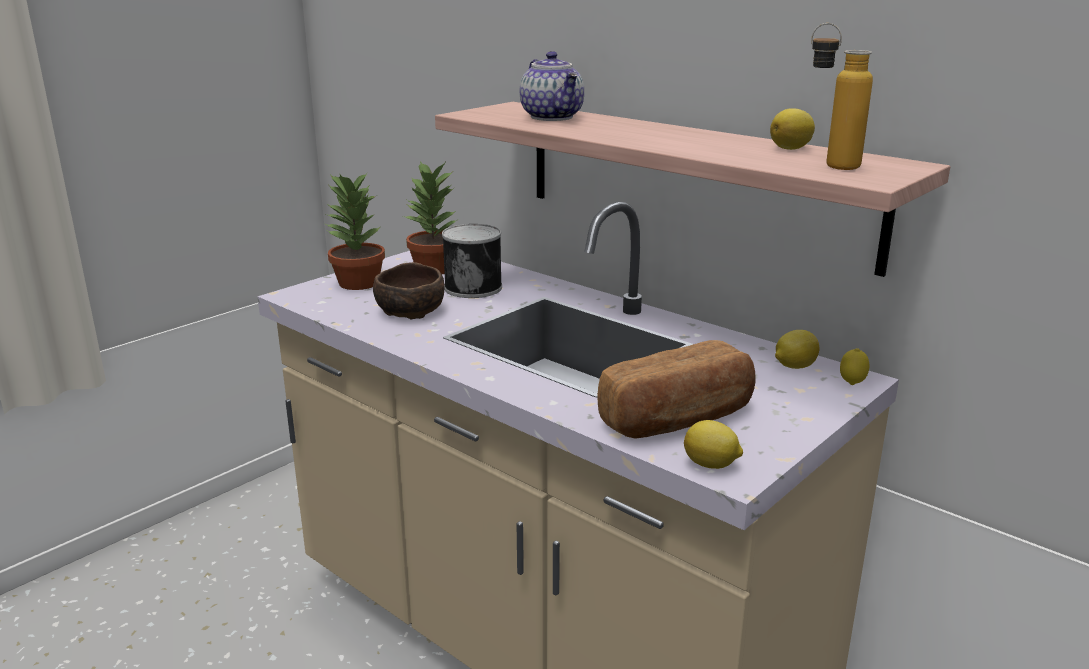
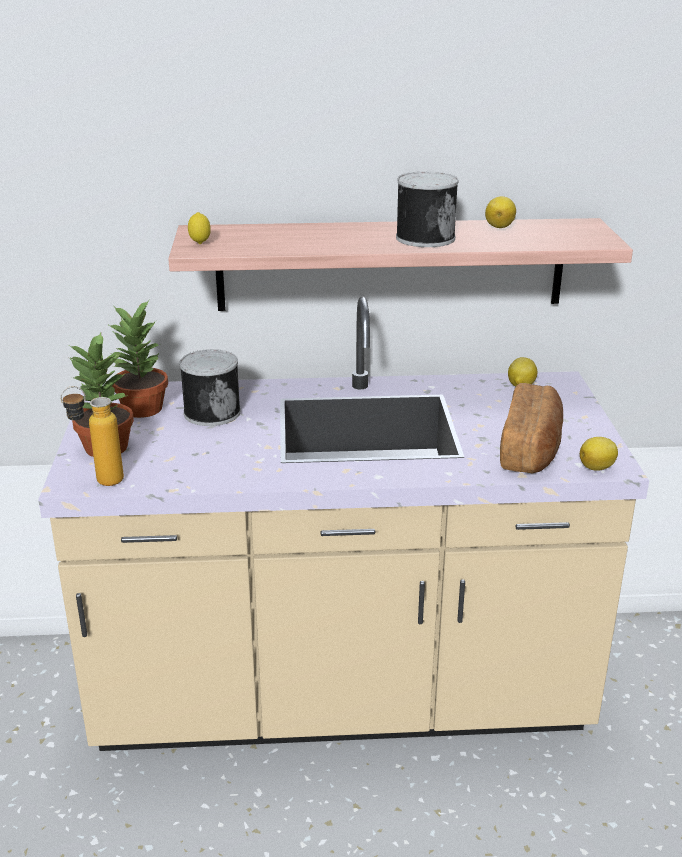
camera: 45 degrees left, 5 degrees up
brown bowl [373,262,445,319] -> none
teapot [520,51,584,121] -> none
bottle [811,23,873,170] -> bottle moved to [60,386,124,486]
lemon [840,348,869,385] -> lemon moved to [188,212,211,244]
none -> can [396,171,459,247]

